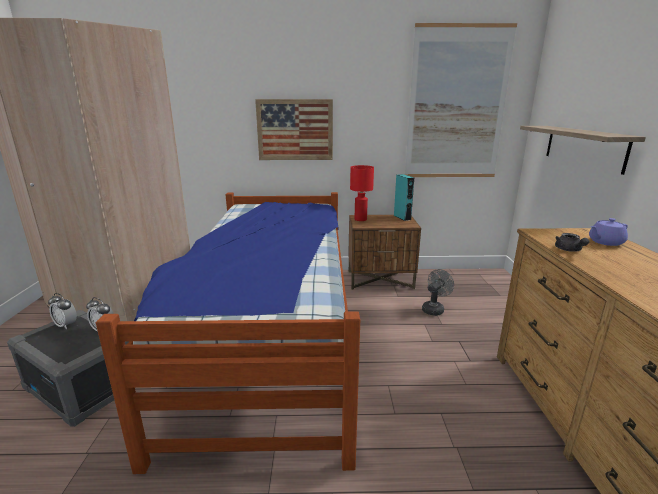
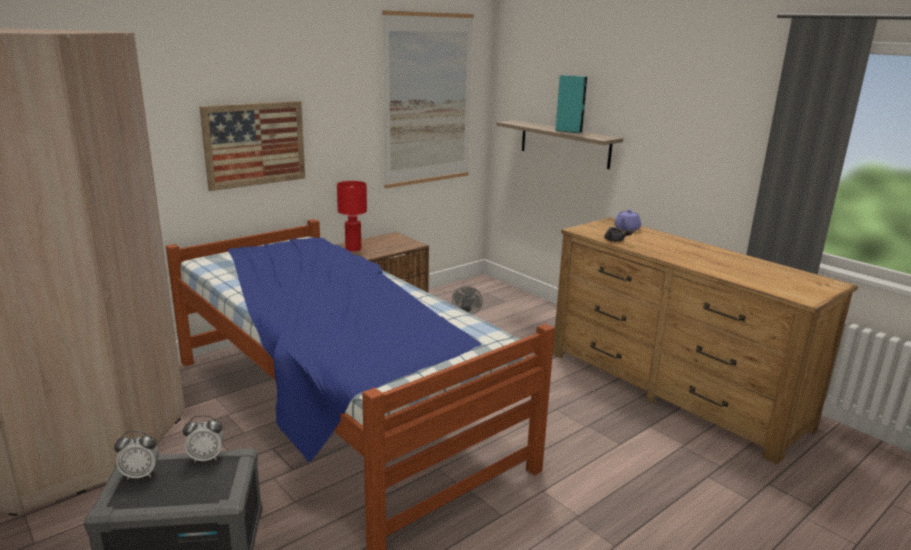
camera: 40 degrees left, 0 degrees up
turquoise speaker [394,174,414,221] -> turquoise speaker moved to [555,75,587,133]

